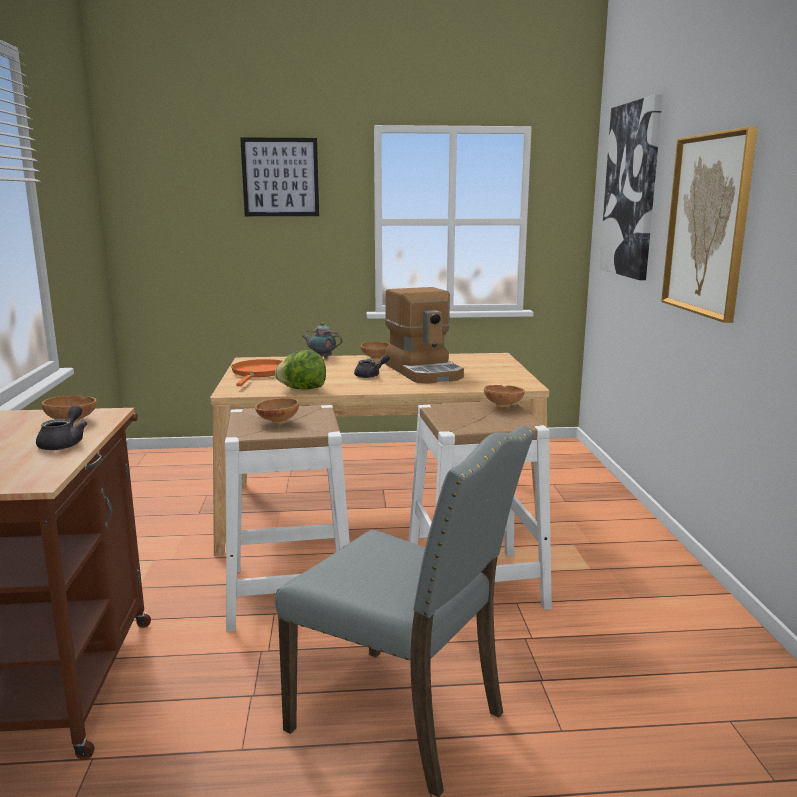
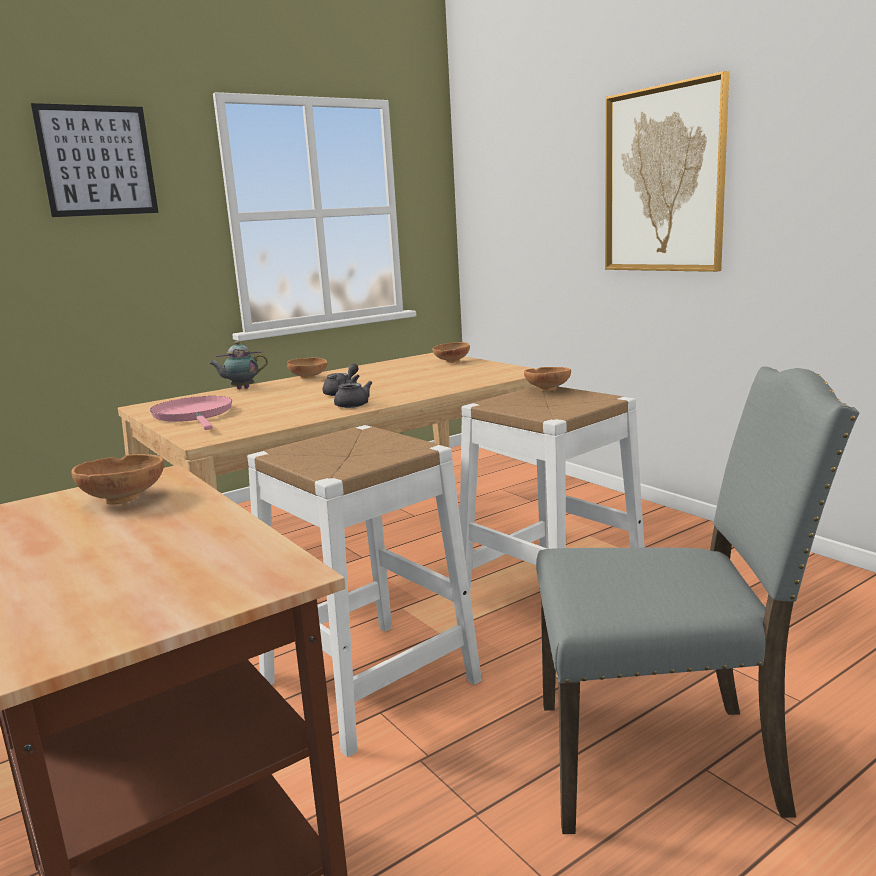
camera: 30 degrees left, 0 degrees up
grey teapot [36,405,88,450] -> grey teapot moved to [334,374,372,408]
orange frying pan [231,359,282,386] -> pink frying pan [150,396,232,430]
brown bowl [255,398,299,424] -> brown bowl moved to [433,342,470,363]
lettuce [275,350,326,390] -> none
coffee machine [385,287,464,384] -> none
picture [599,94,663,280] -> none

